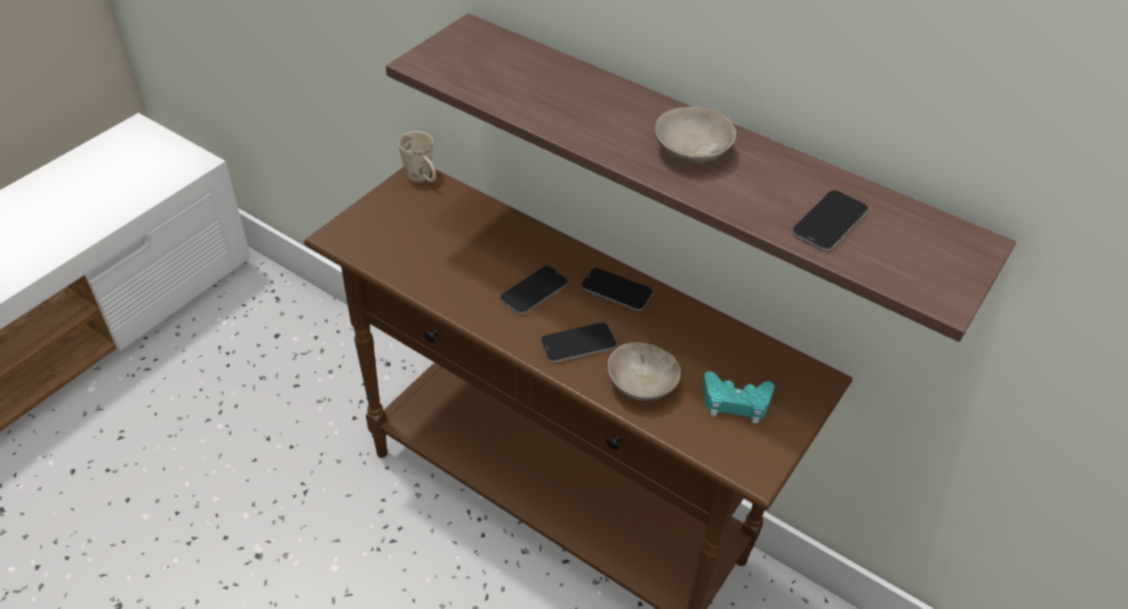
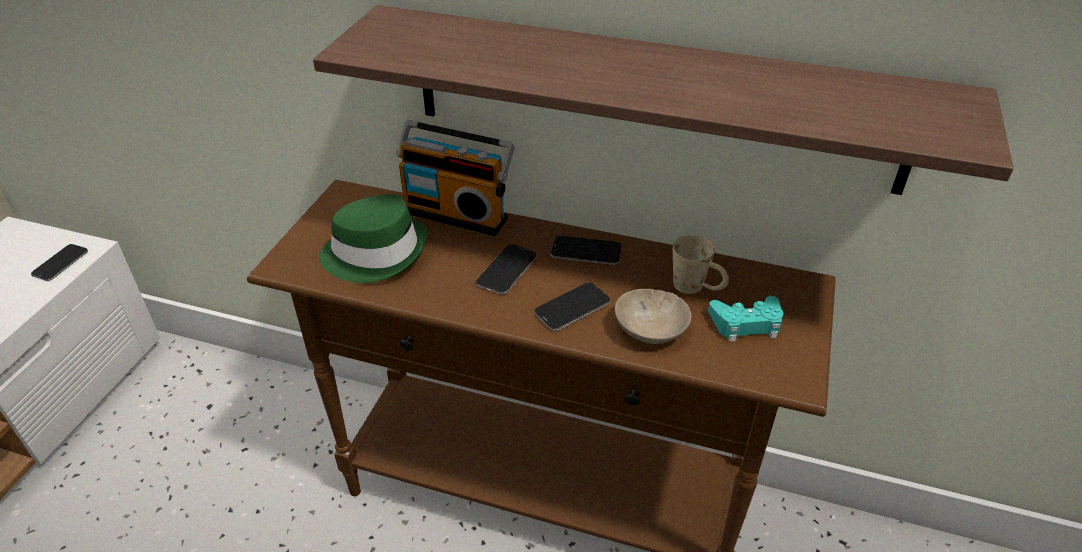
camera: 15 degrees left, 5 degrees down
beige mug [398,131,436,182] -> beige mug moved to [673,235,729,294]
beige bowl [655,107,736,164] -> none
phone [792,190,868,251] -> phone moved to [31,244,88,281]
none -> green hat [319,194,427,283]
none -> radio [396,120,515,236]

